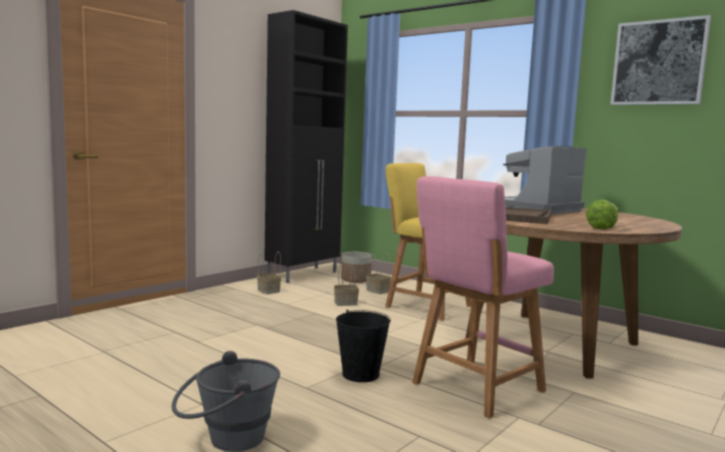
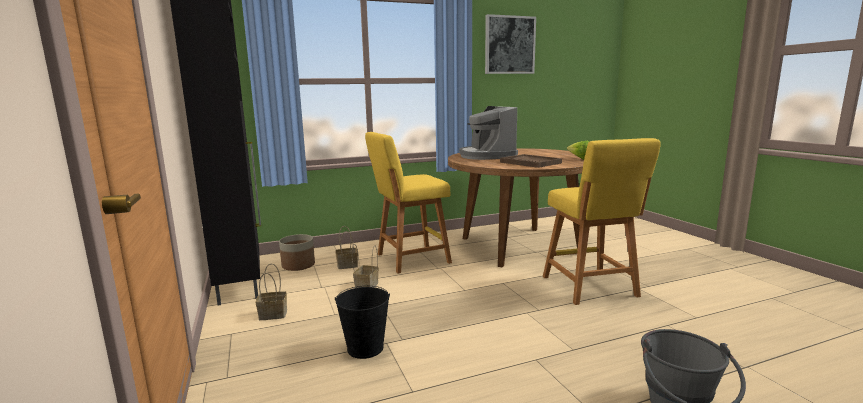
camera: 60 degrees left, 5 degrees up
black bucket [336,310,391,382] -> black bucket moved to [335,286,390,359]
pink stool [412,176,554,419] -> yellow stool [543,138,661,305]

